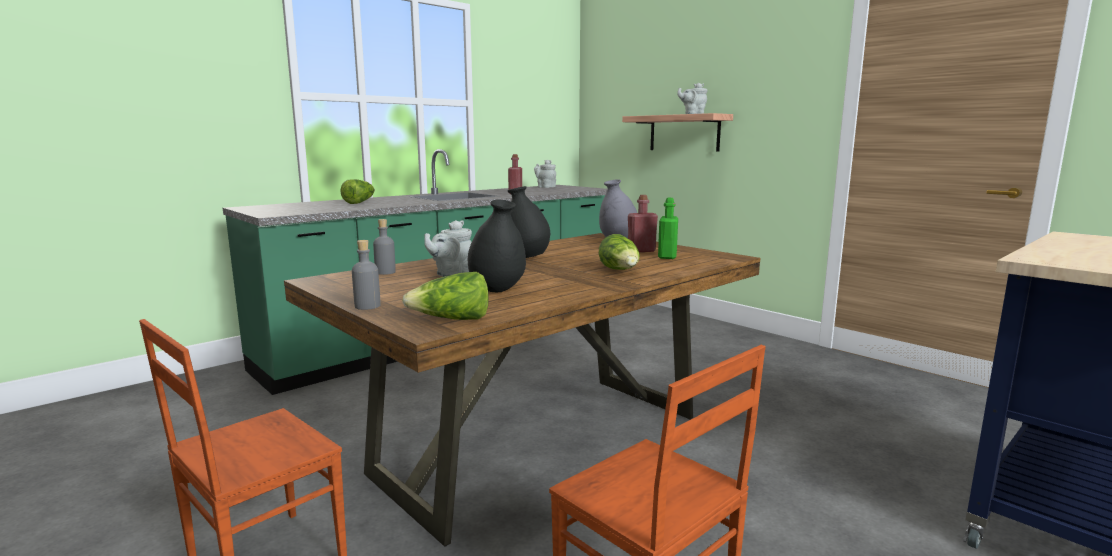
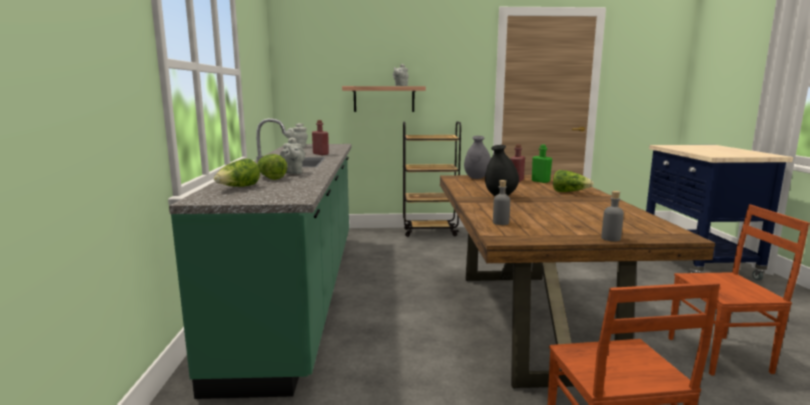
camera: 50 degrees left, 0 degrees up
lettuce [402,272,488,320] -> lettuce moved to [214,159,260,187]
grey teapot [424,220,472,277] -> grey teapot moved to [280,137,305,174]
black vase [468,200,526,292] -> none
none -> brown cart [403,121,461,237]

